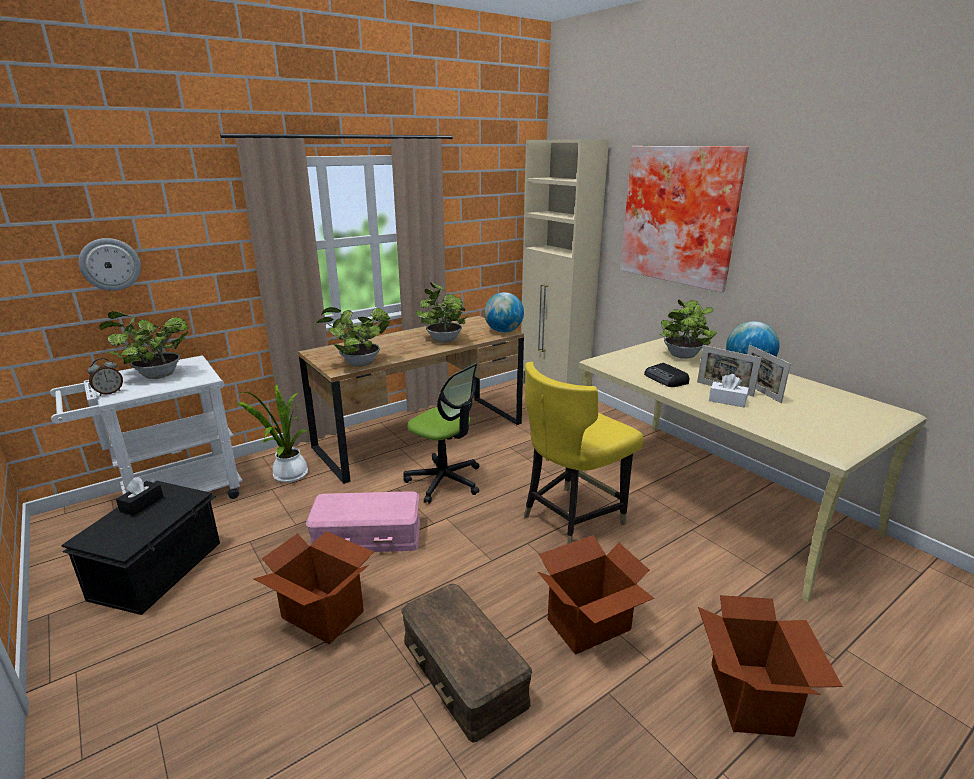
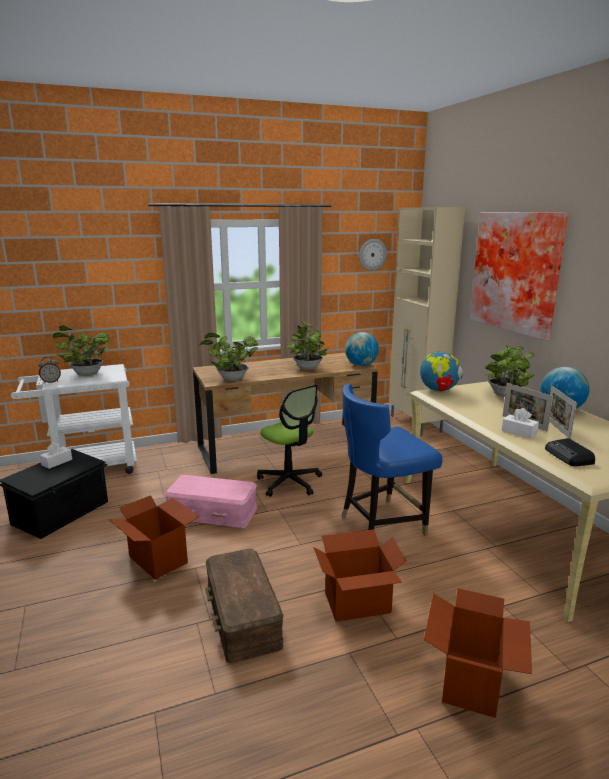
camera: 15 degrees right, 5 degrees down
wall clock [79,238,141,291] -> wall clock moved to [359,239,387,271]
black tissue box [116,478,163,516] -> white tissue box [40,442,72,469]
potted plant [236,383,310,483] -> none
yellow chair [524,362,643,544] -> blue chair [342,384,443,536]
radio [644,363,689,387] -> radio moved to [545,438,595,466]
none -> globe [420,351,463,392]

